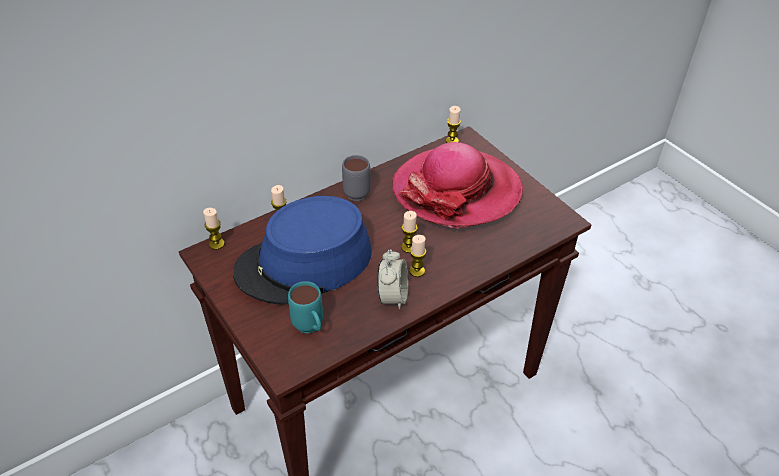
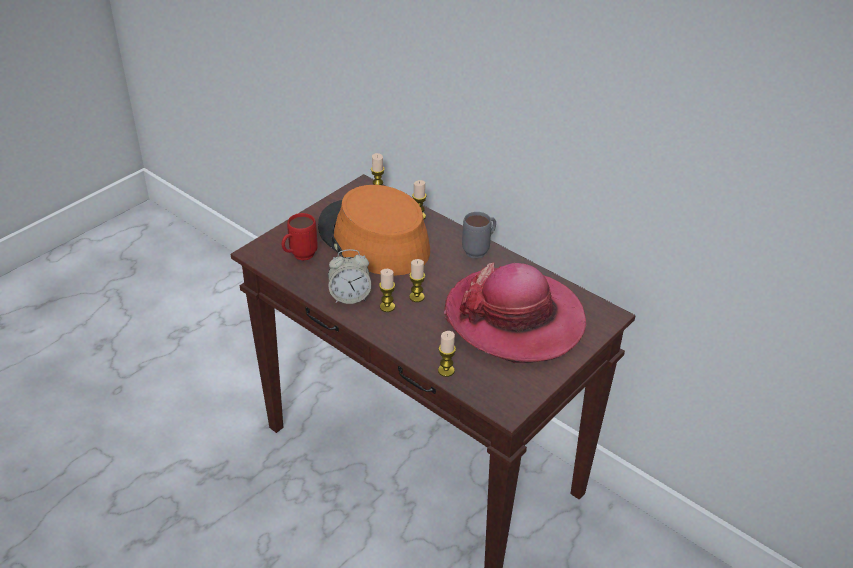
camera: 75 degrees right, 5 degrees down
blue hat [233,196,372,304] -> orange hat [318,185,430,276]
turquoise mug [288,281,323,333] -> red mug [282,213,318,261]
candle [446,106,461,143] -> candle moved to [438,331,456,377]

